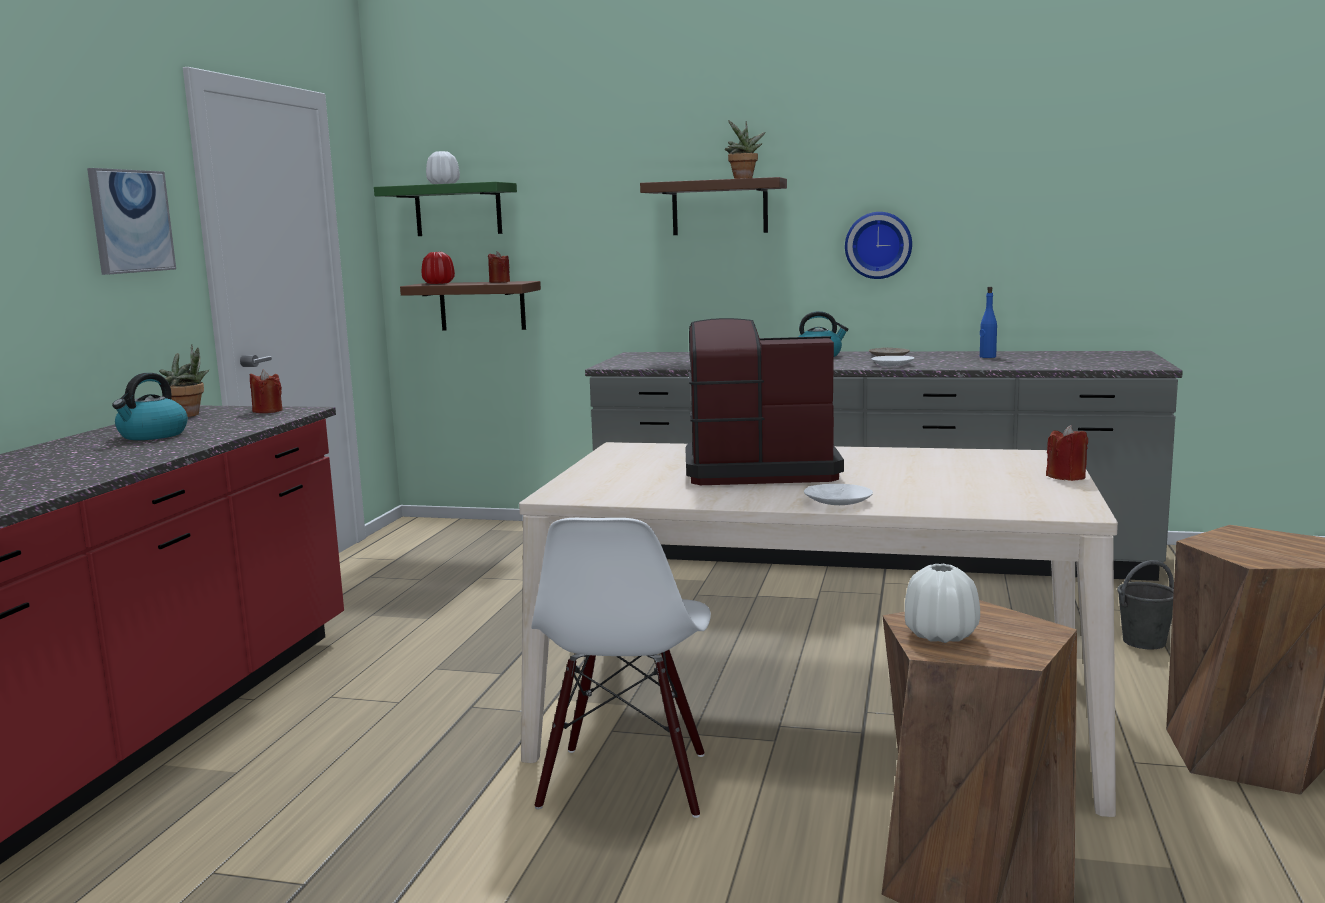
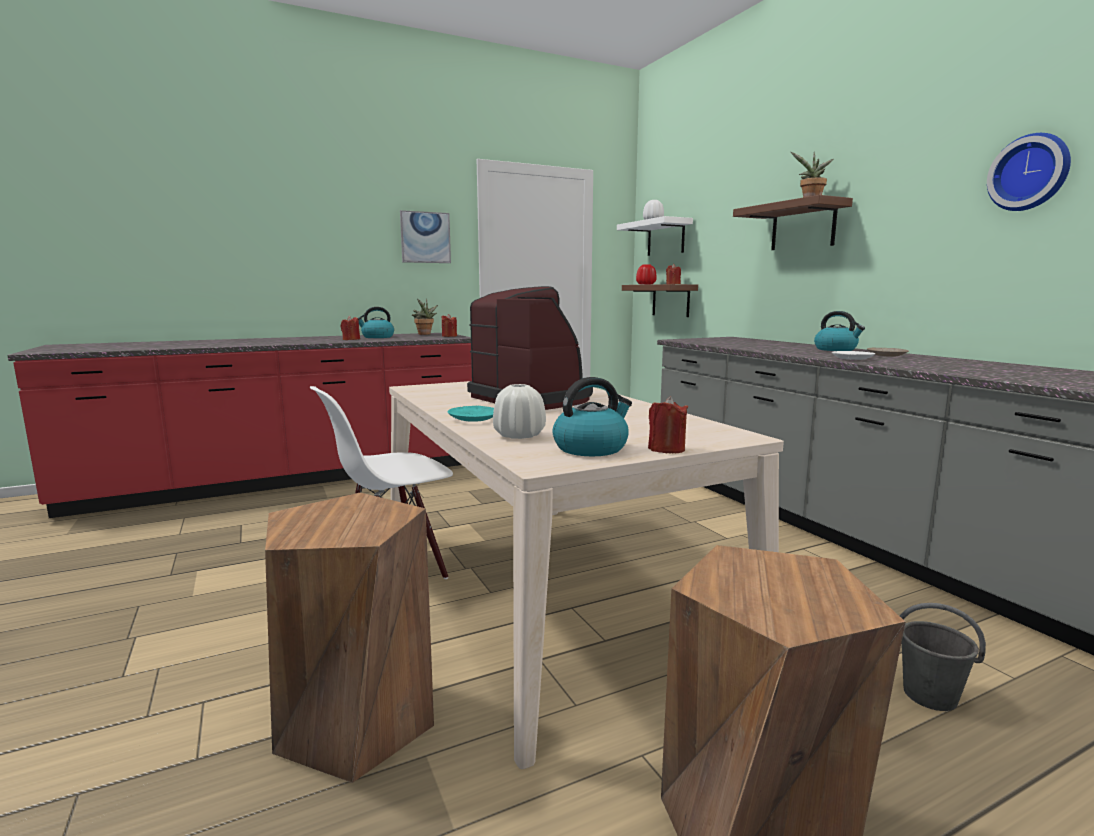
camera: 50 degrees right, 0 degrees up
green shelf [374,182,517,236] -> white shelf [617,216,693,256]
white plate [804,484,873,505] -> turquoise plate [448,406,494,422]
wall clock [845,212,912,279] -> wall clock moved to [987,133,1071,211]
white vase [905,564,980,643] -> white vase moved to [493,384,546,439]
blue bottle [980,287,997,358] -> none
none -> red candle [341,316,360,340]
none -> kettle [552,377,632,456]

